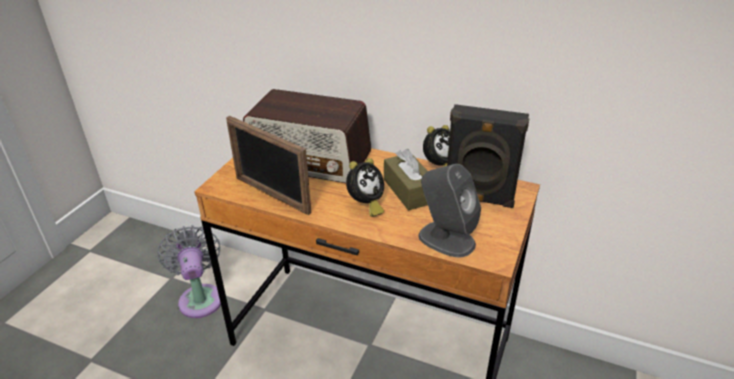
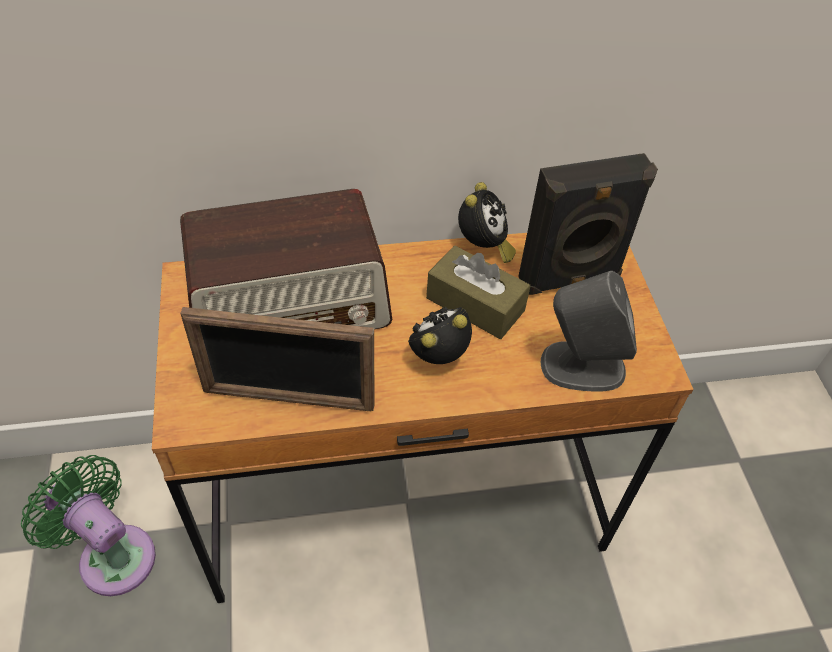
camera: 35 degrees left, 15 degrees up
grey fan [157,225,221,318] -> green fan [21,455,156,596]
alarm clock [346,158,384,217] -> alarm clock turned 135 degrees counterclockwise [408,307,472,364]

